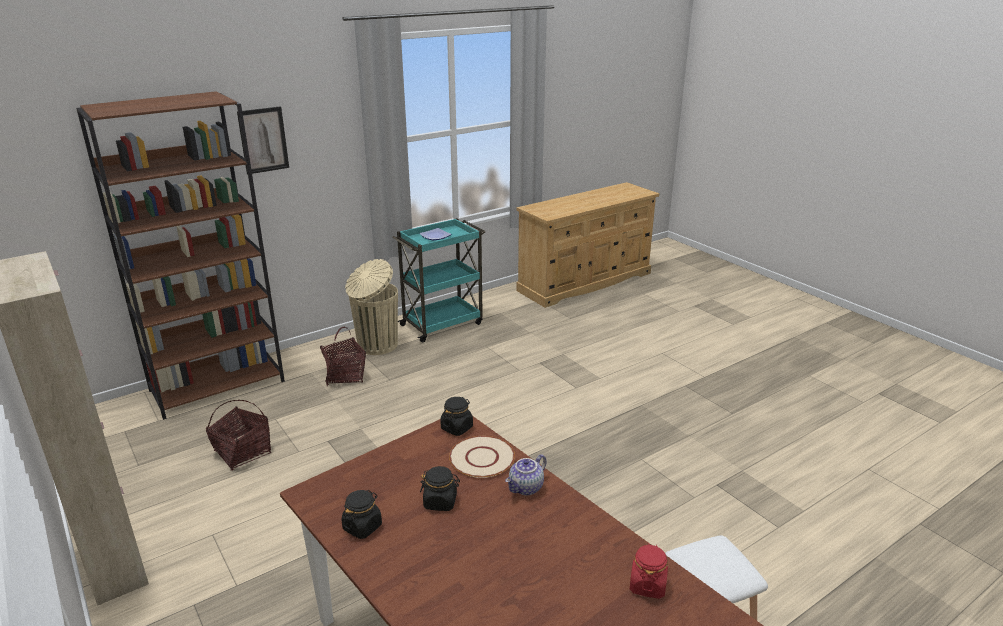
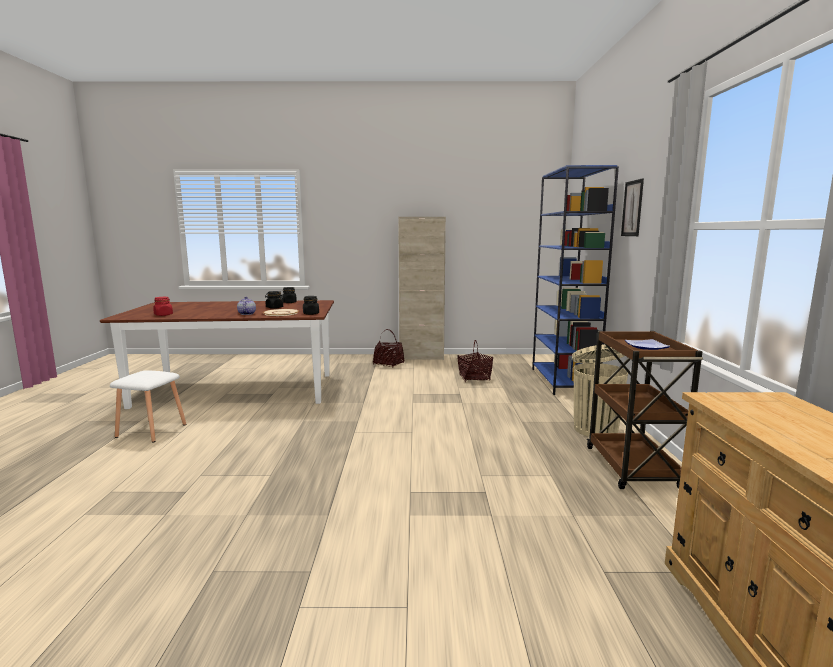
camera: 125 degrees right, 15 degrees down
brown bookcase [76,91,285,420] -> blue bookcase [532,165,619,395]
basket [320,327,366,386] -> basket moved to [373,329,405,368]
turquoise cart [392,218,485,343] -> brown cart [587,331,703,489]

